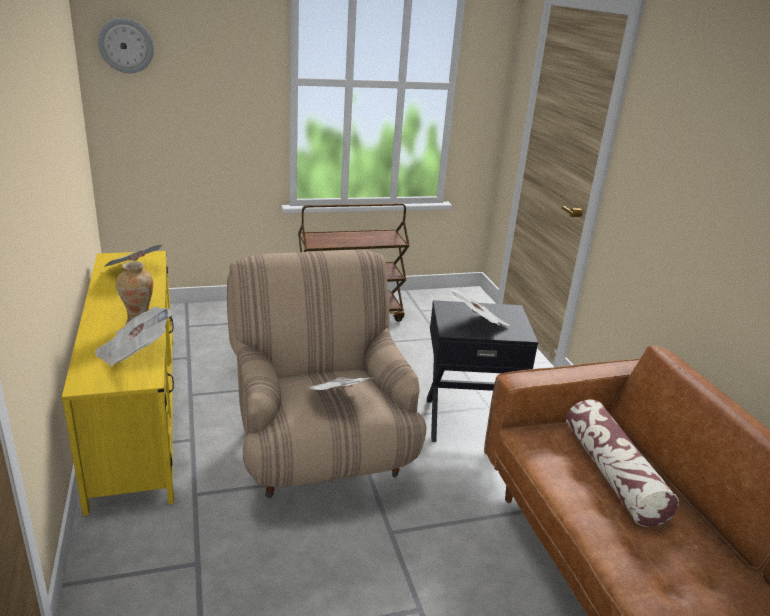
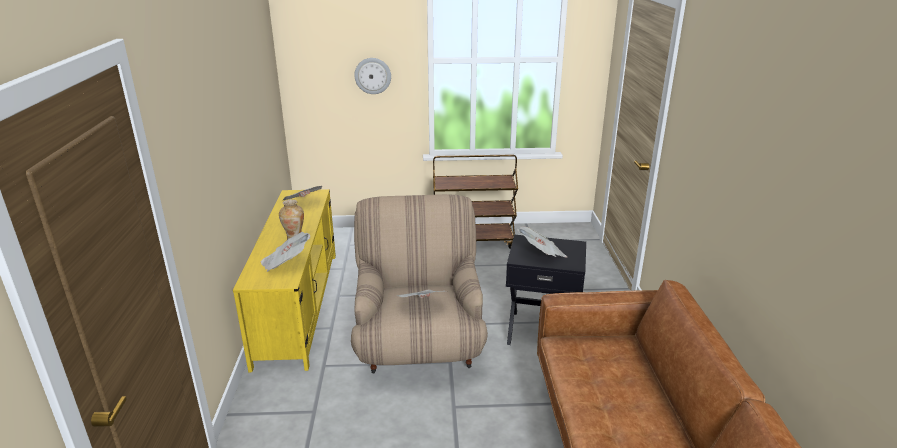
camera: 15 degrees right, 0 degrees up
wall clock [98,18,154,73] -> wall clock moved to [354,58,391,94]
pillow [566,400,679,527] -> none

